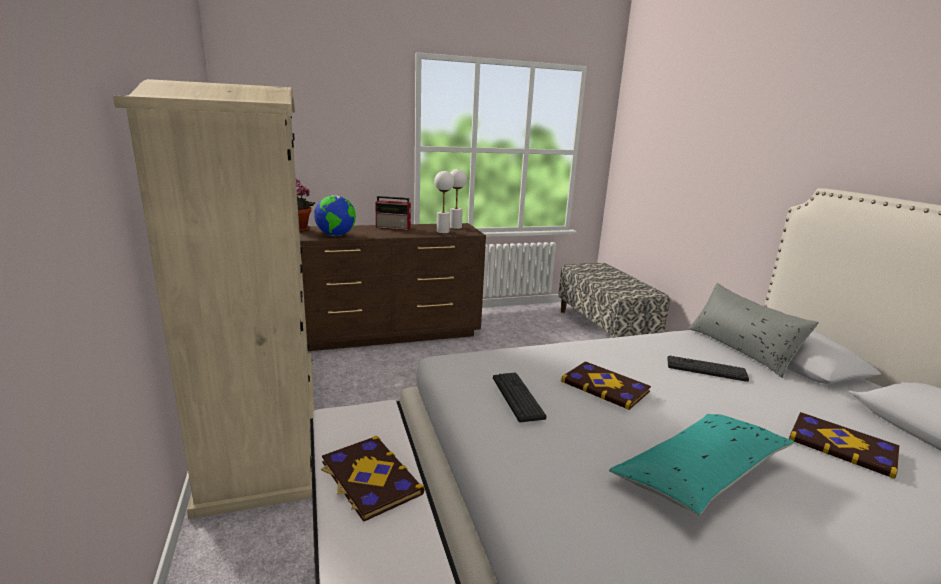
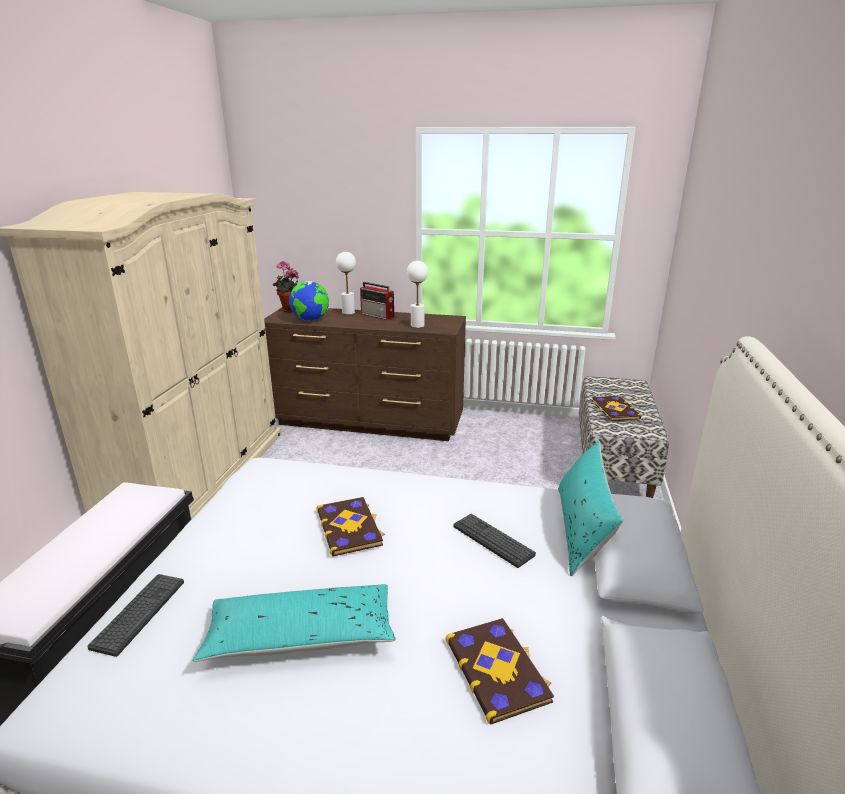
camera: 30 degrees right, 5 degrees up
book [321,436,425,522] -> book moved to [591,395,642,421]
white table lamp [450,169,467,229] -> white table lamp moved to [336,252,356,315]
keyboard [493,372,546,422] -> keyboard moved to [87,574,184,657]
grey pillow [688,283,819,378] -> turquoise pillow [558,441,623,576]

